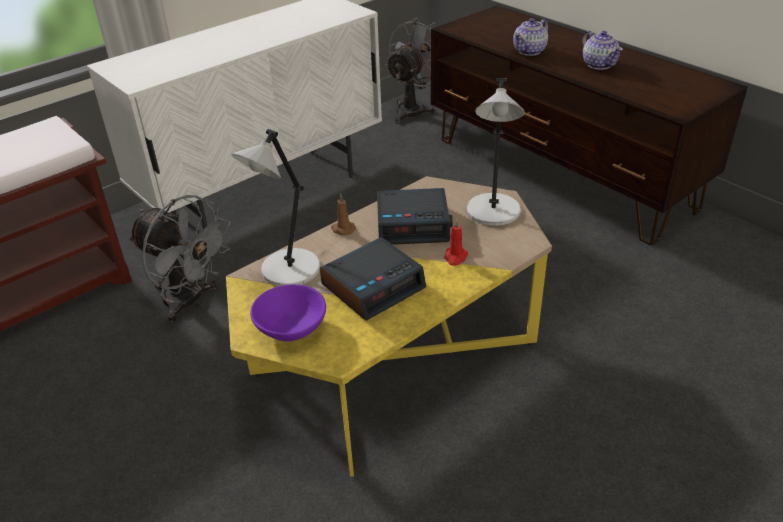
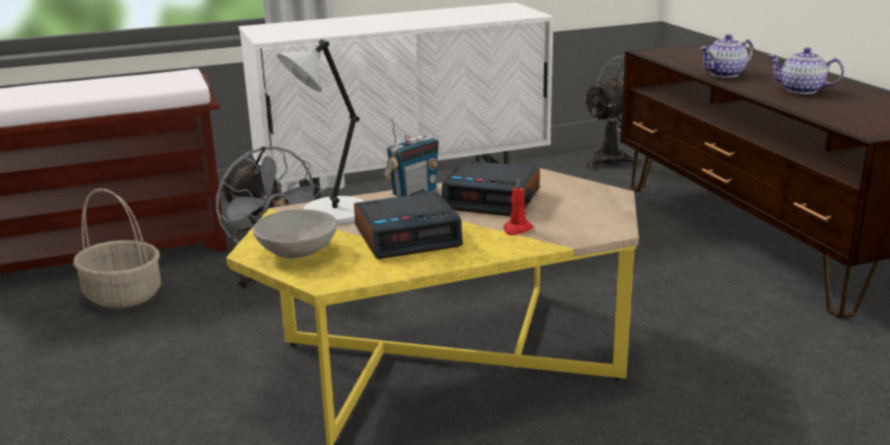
camera: 20 degrees right, 15 degrees down
purple bowl [250,284,326,341] -> grey bowl [253,209,337,258]
brown candle [331,194,356,236] -> radio [383,117,439,197]
grey table lamp [467,78,525,226] -> none
teapot [582,31,623,70] -> teapot turned 120 degrees clockwise [768,48,844,94]
none -> basket [73,188,161,308]

